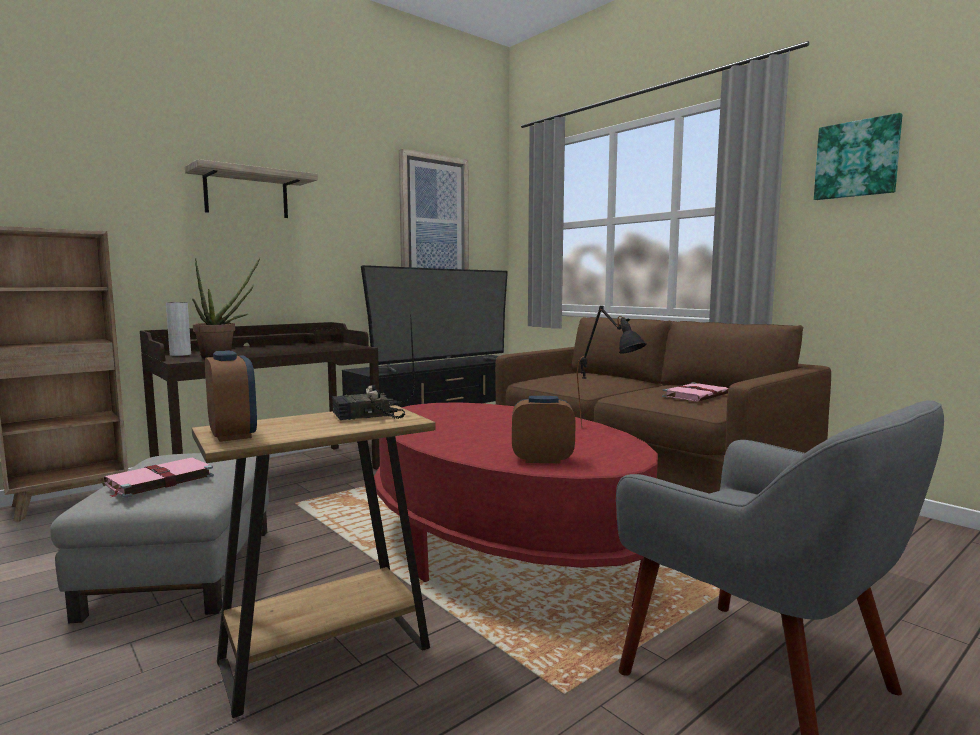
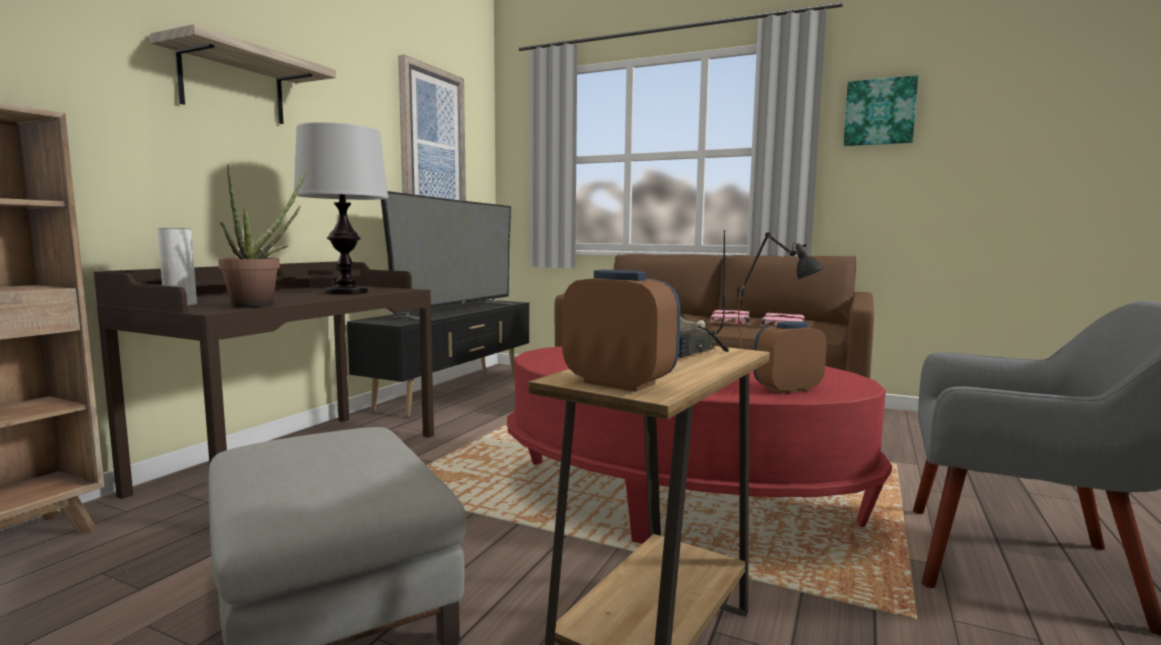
camera: 25 degrees left, 0 degrees up
pink book [104,457,214,498] -> pink book moved to [710,310,750,325]
none -> table lamp [294,122,388,295]

